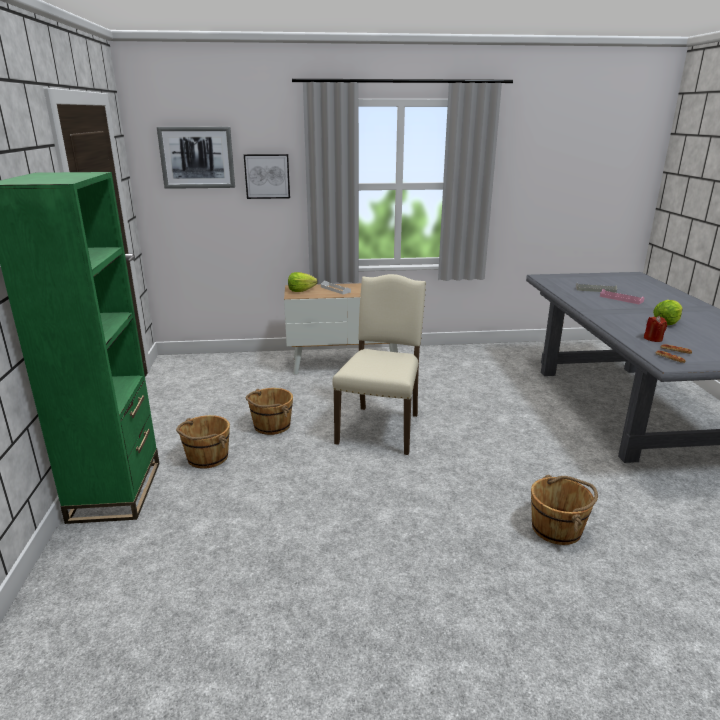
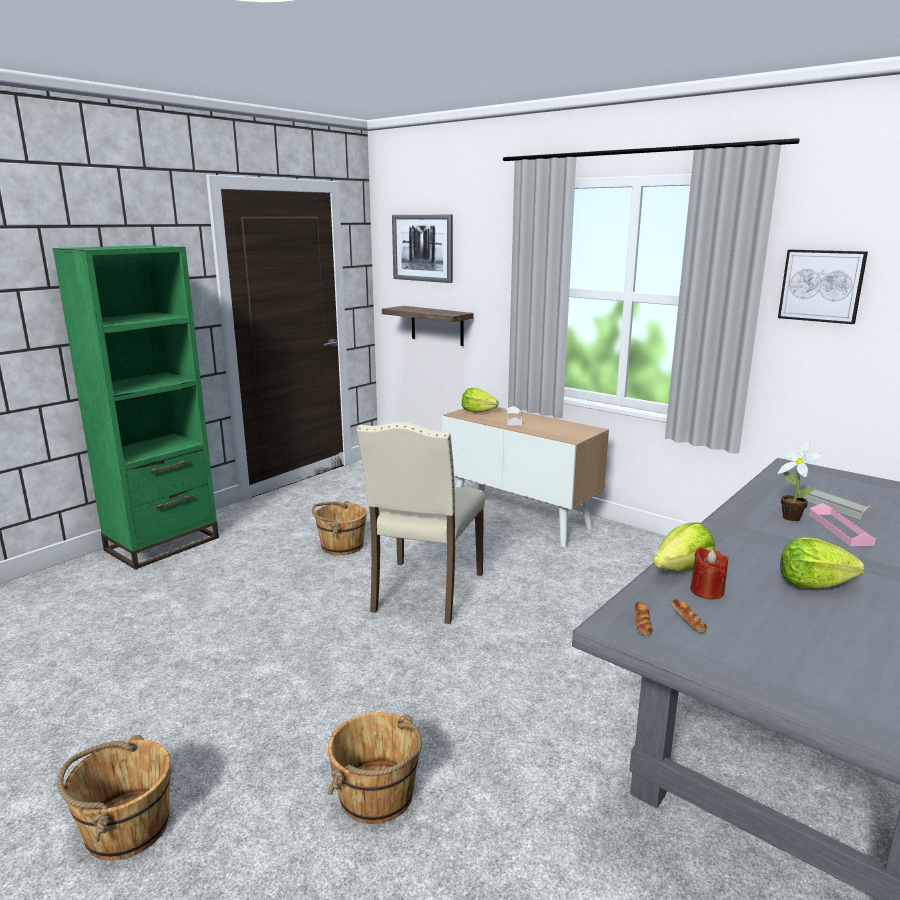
camera: 45 degrees right, 5 degrees down
brown bucket [176,415,230,469] -> brown bucket moved to [57,735,171,861]
picture [244,154,290,199] -> picture moved to [778,249,868,324]
beige chair [332,274,426,455] -> beige chair turned 135 degrees clockwise [357,422,485,624]
none -> shelf [382,306,473,346]
none -> lettuce [653,522,715,572]
none -> potted plant [778,442,824,521]

